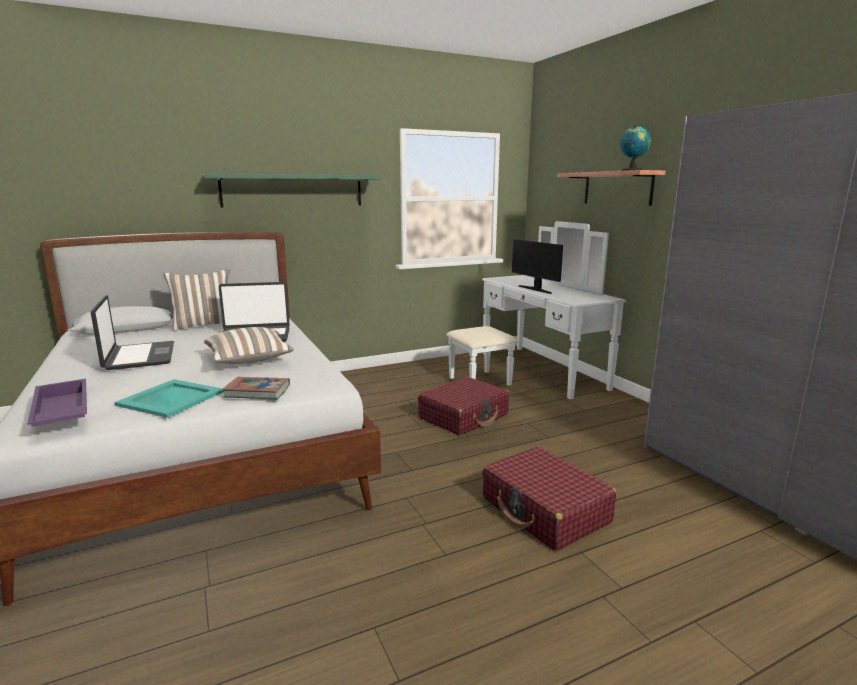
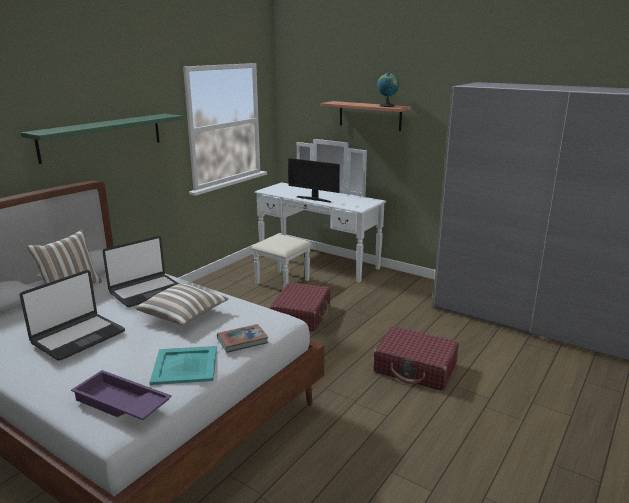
camera: 30 degrees left, 5 degrees up
laptop [91,295,174,370] -> laptop turned 90 degrees clockwise [20,270,125,361]

